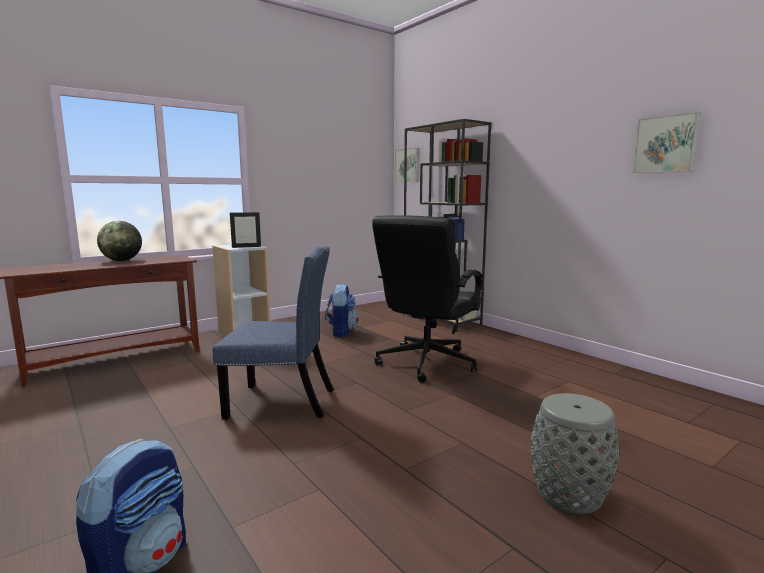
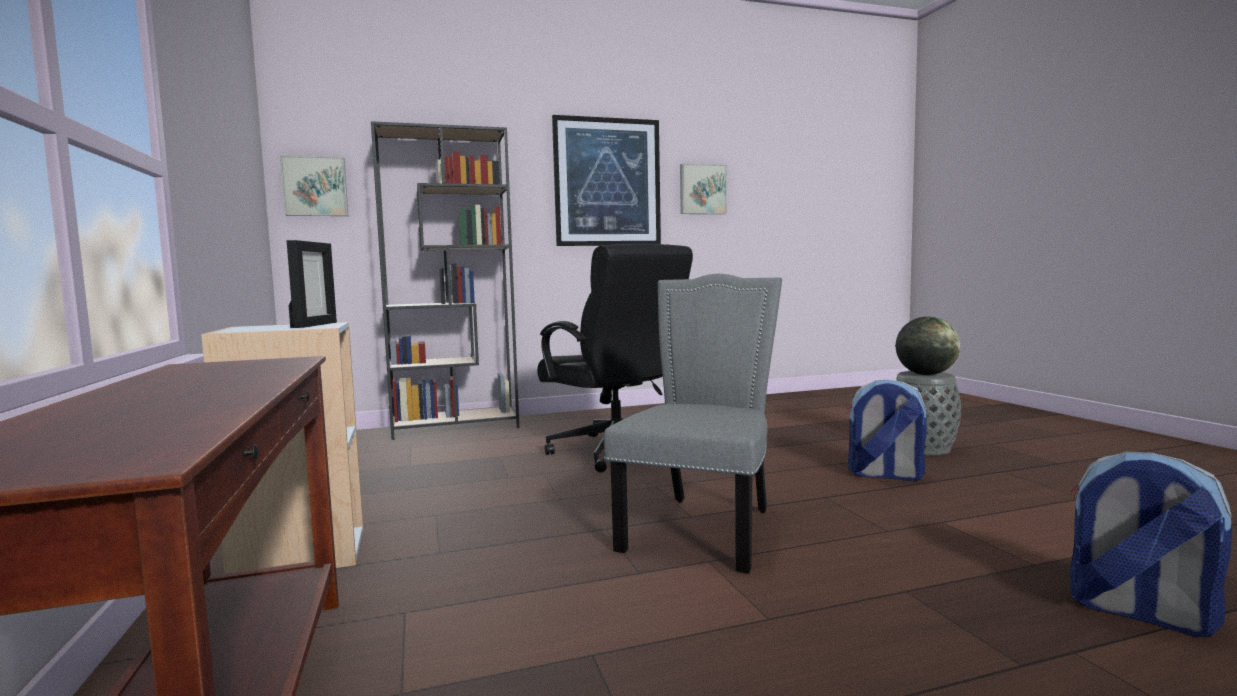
camera: 70 degrees left, 5 degrees down
globe [97,221,142,261] -> globe moved to [896,316,960,375]
blue chair [213,246,334,420] -> grey chair [604,274,782,574]
backpack [325,283,359,337] -> backpack moved to [848,380,927,481]
none -> picture [552,115,661,246]

